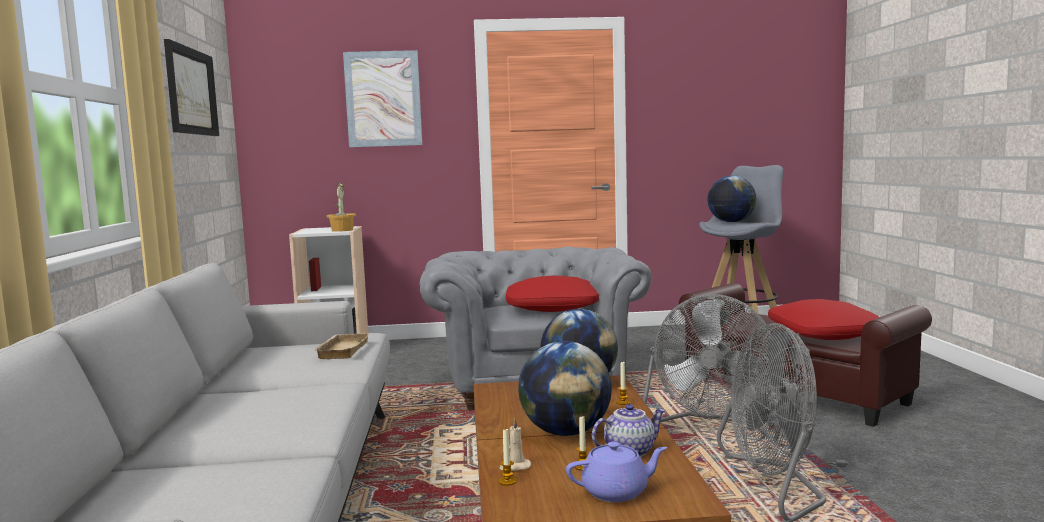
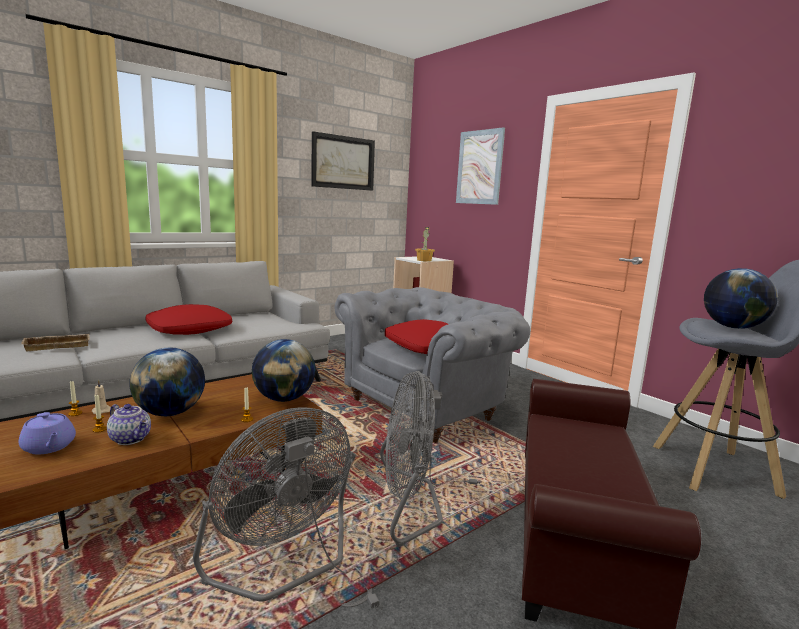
camera: 55 degrees right, 5 degrees up
beige tray [313,333,369,359] -> beige tray moved to [21,334,90,351]
red pillow [768,299,879,340] -> red pillow moved to [145,304,232,335]

